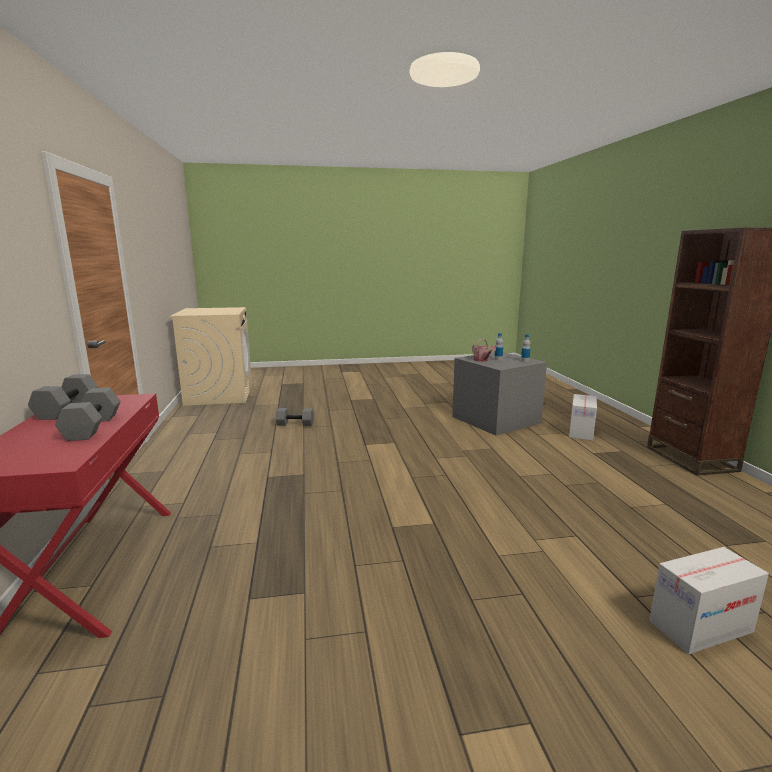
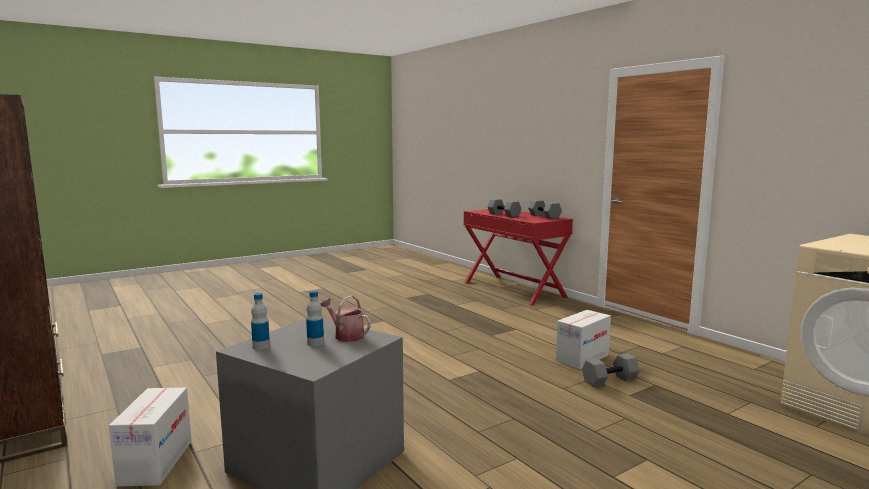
camera: 155 degrees right, 5 degrees down
cardboard box [649,547,769,655] -> cardboard box moved to [556,310,611,369]

